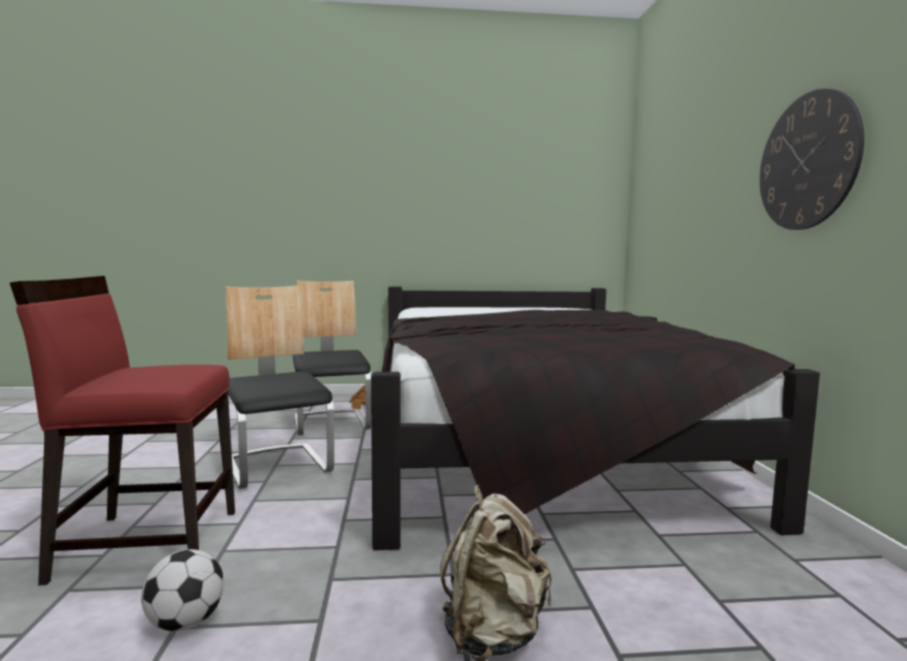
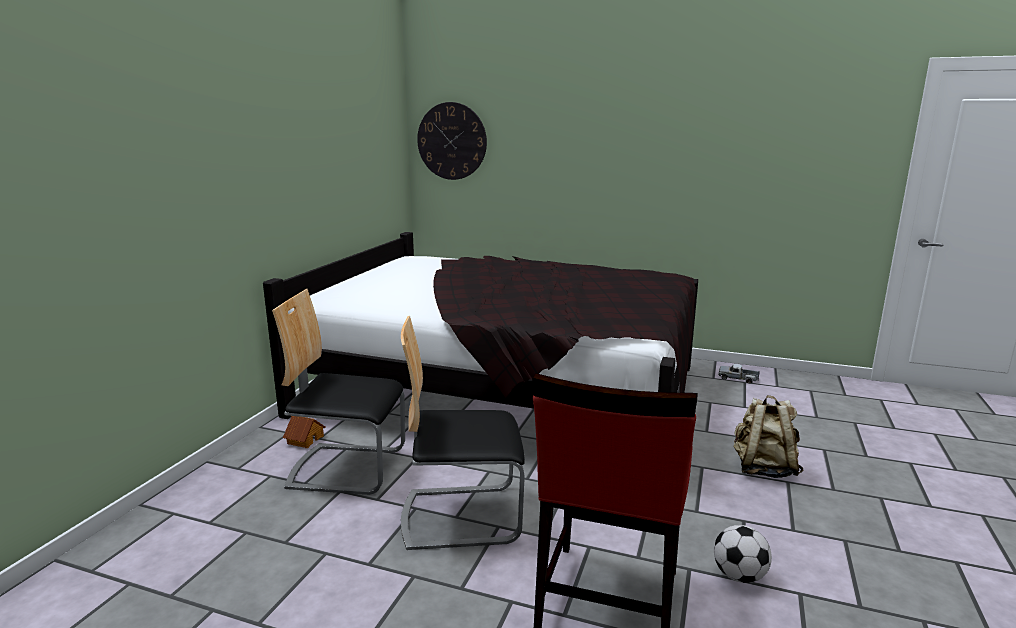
camera: 65 degrees left, 10 degrees up
wall clock [760,89,864,230] -> wall clock moved to [417,102,487,180]
none -> toy truck [718,364,760,383]

